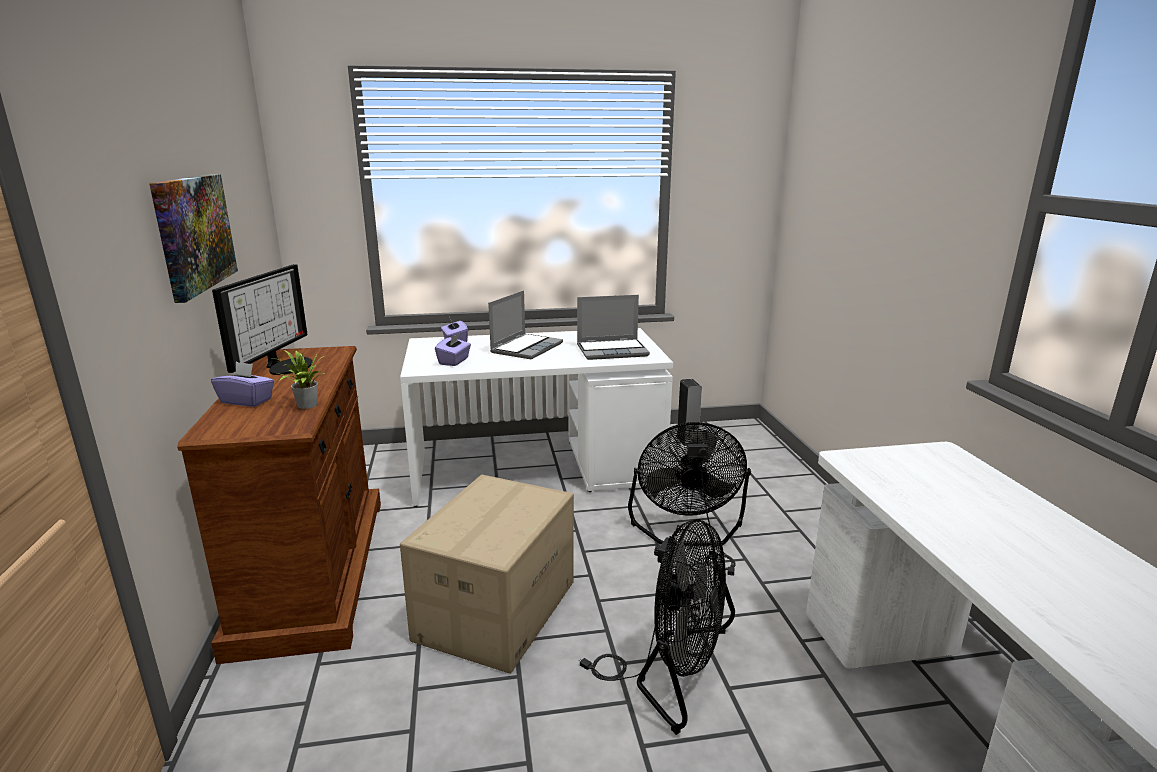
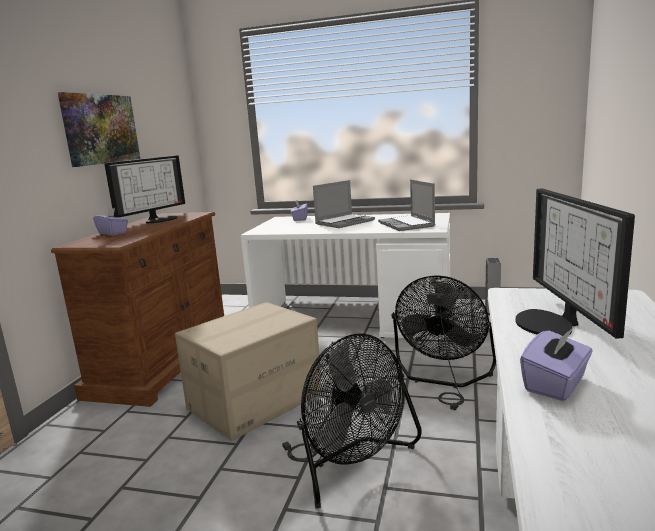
camera: 25 degrees right, 5 degrees down
potted plant [275,350,326,409] -> none
purple tissue box [435,333,471,366] -> purple tissue box moved to [520,327,593,401]
laptop [577,295,650,360] -> laptop turned 60 degrees clockwise [378,179,436,231]
none -> monitor [516,188,635,339]

